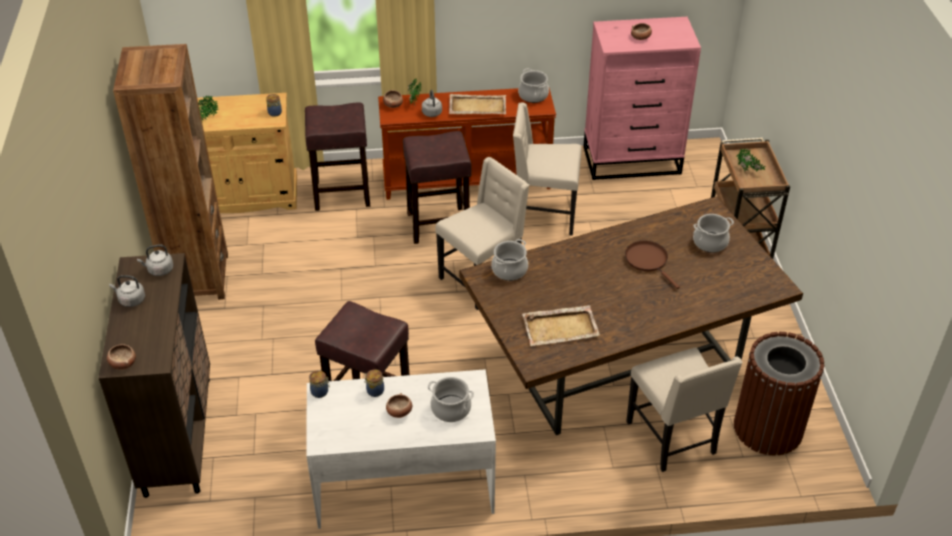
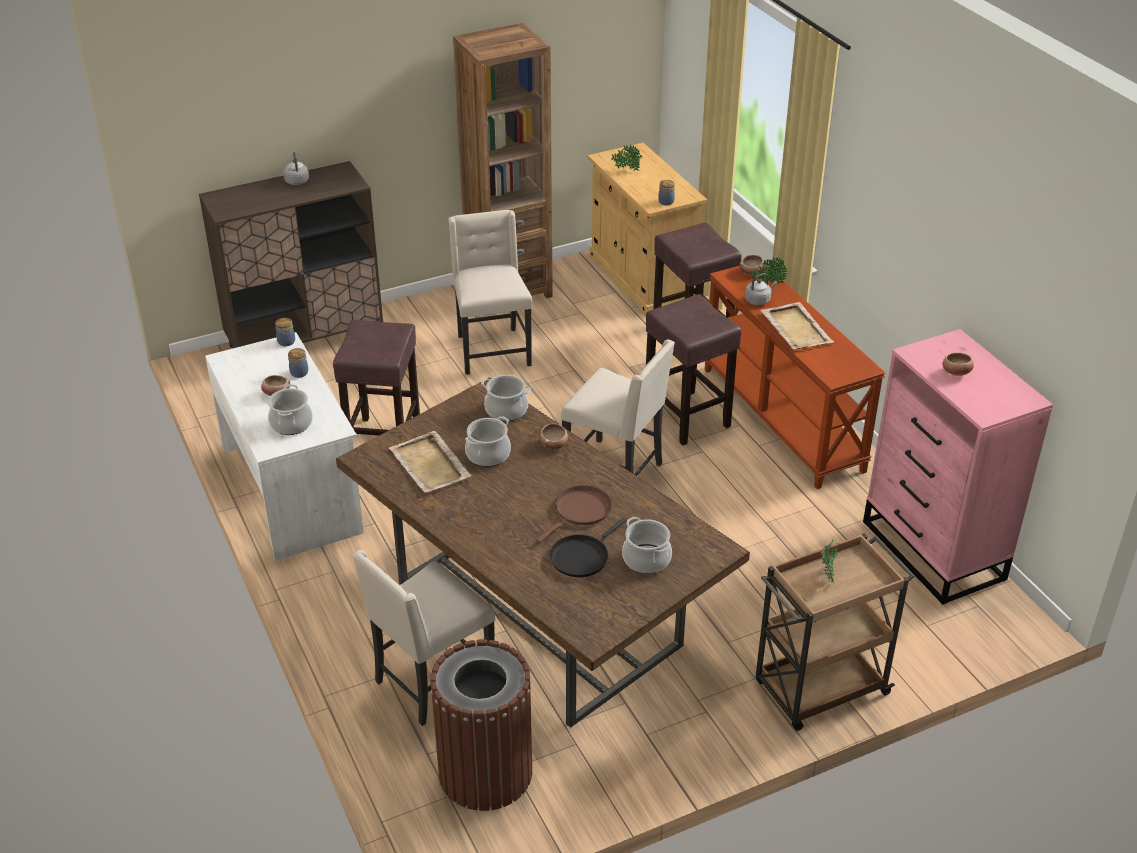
camera: 70 degrees right, 5 degrees down
bowl [107,344,136,370] -> bowl moved to [539,423,568,450]
grey kettle [137,244,173,276] -> none
beige chair [513,102,582,235] -> beige chair moved to [448,210,532,374]
cooking pot [518,68,549,103] -> cooking pot moved to [465,416,511,467]
none -> black frying pan [550,518,627,577]

